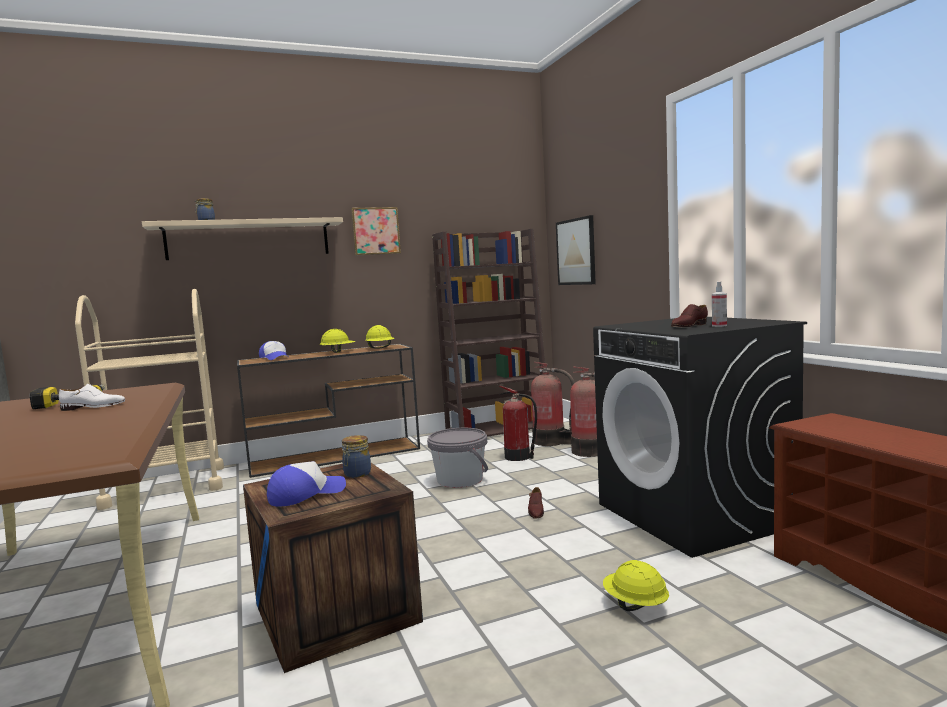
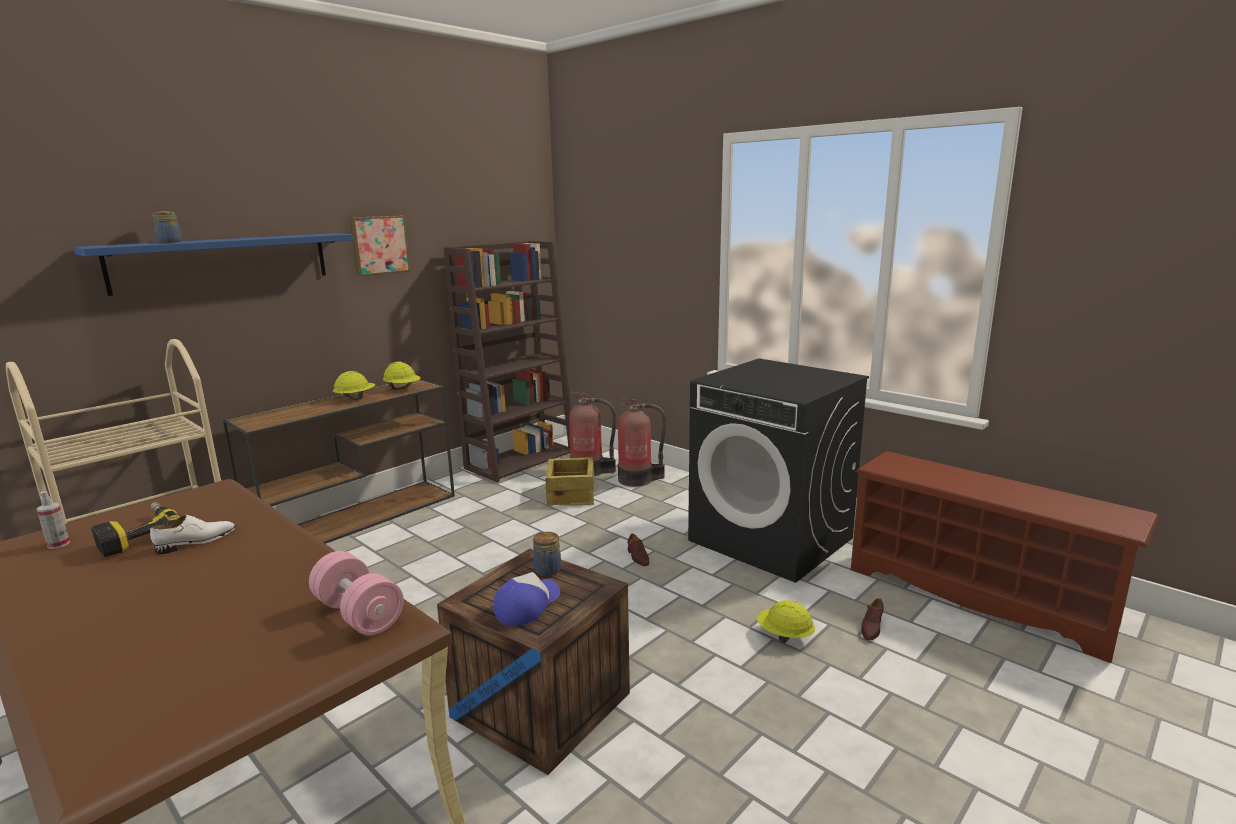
camera: 25 degrees left, 10 degrees up
beige shelf [142,217,343,260] -> blue shelf [73,233,353,296]
cap [259,341,287,360] -> none
grey bucket [427,428,488,488] -> none
fire extinguisher [499,386,537,461] -> crate [545,457,594,506]
picture [556,215,596,285] -> none
brown shoe [671,304,708,327] -> brown shoe moved to [861,598,884,640]
spray bottle [712,282,727,327] -> spray bottle moved to [36,491,70,549]
none -> pink dumbbell [309,551,404,636]

